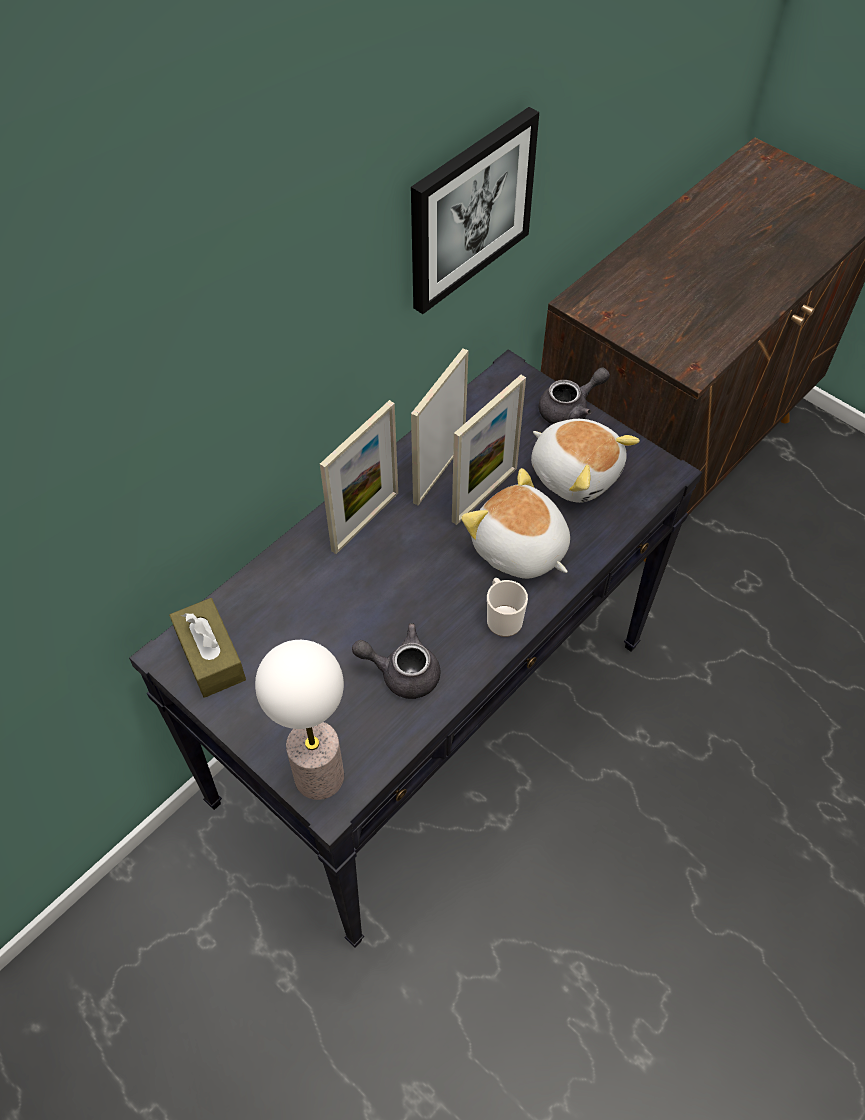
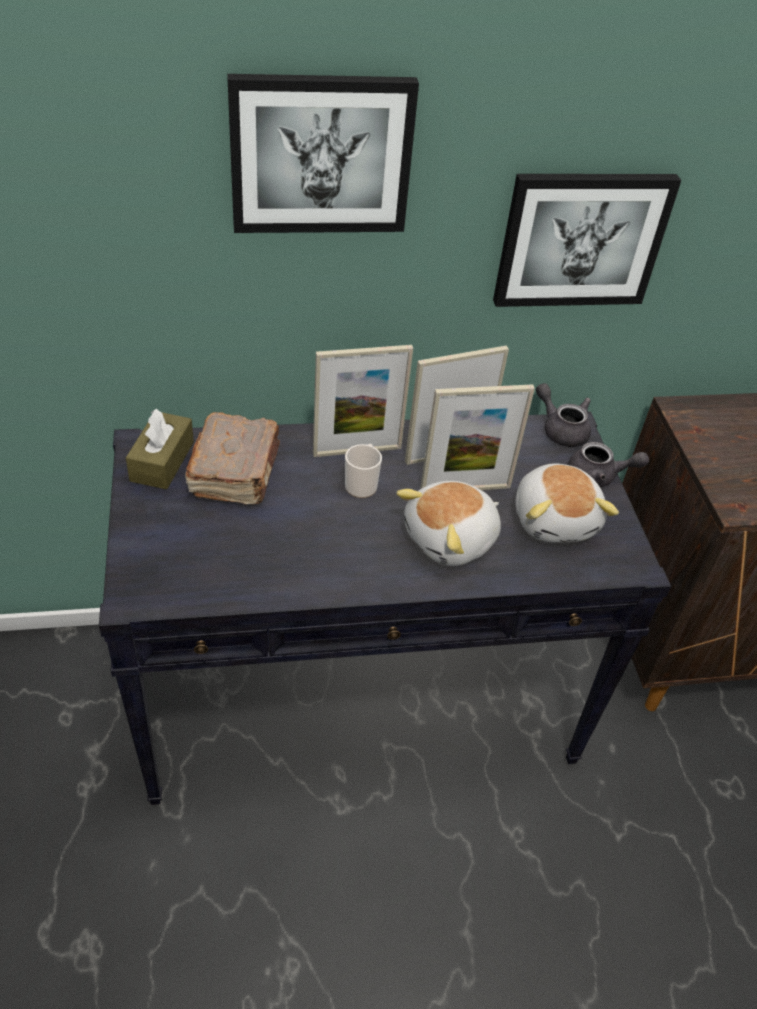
camera: 35 degrees right, 10 degrees down
table lamp [255,640,344,800] -> none
grey teapot [352,623,441,699] -> grey teapot moved to [536,383,591,447]
plush toy [461,468,570,579] -> plush toy turned 120 degrees counterclockwise [396,481,501,566]
mug [487,578,528,637] -> mug moved to [345,444,382,498]
none -> brown book [185,412,280,505]
none -> picture [227,74,419,233]

